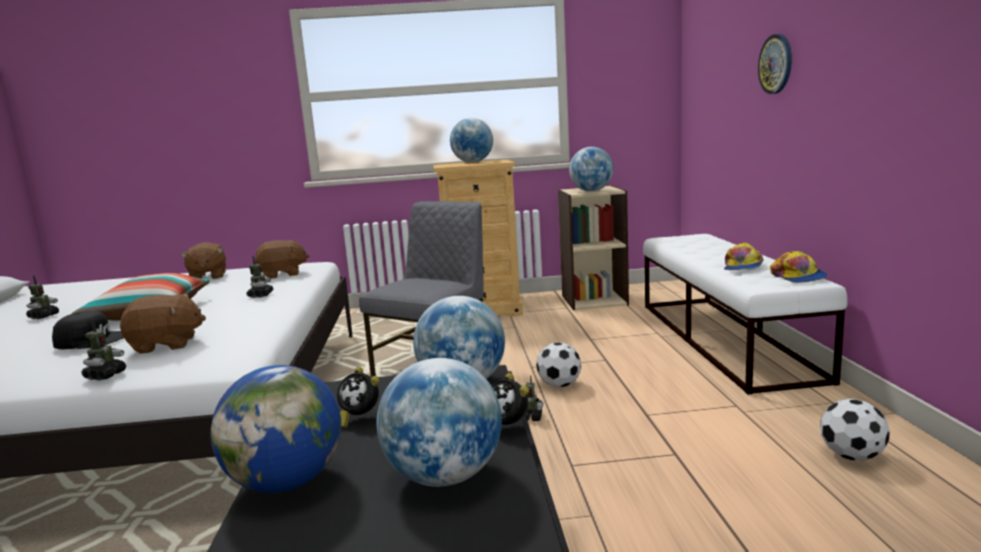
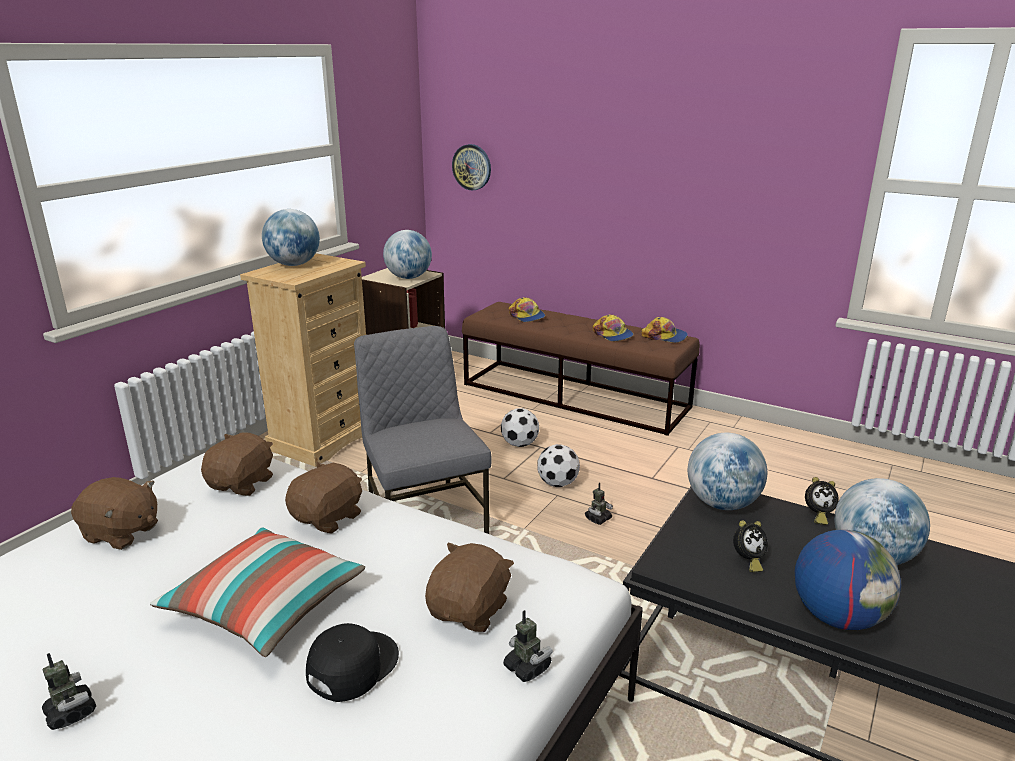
camera: 55 degrees left, 10 degrees up
toy robot [246,256,273,298] -> brown plush toy [285,461,362,534]
white bench [643,234,848,395] -> brown bench [462,302,700,436]
wall clock [758,34,792,94] -> wall clock moved to [452,144,491,191]
football [820,399,890,461] -> football moved to [501,408,539,447]
none -> cap [508,297,545,322]

